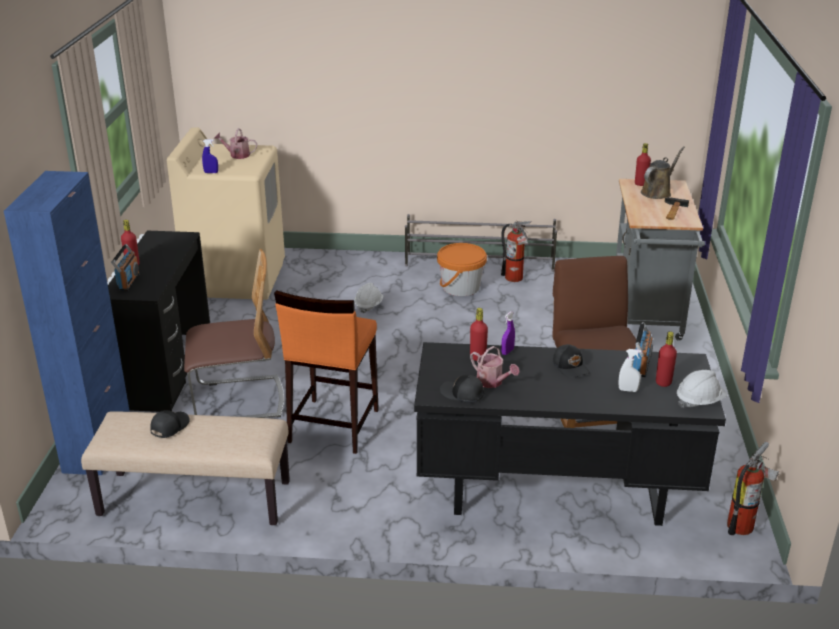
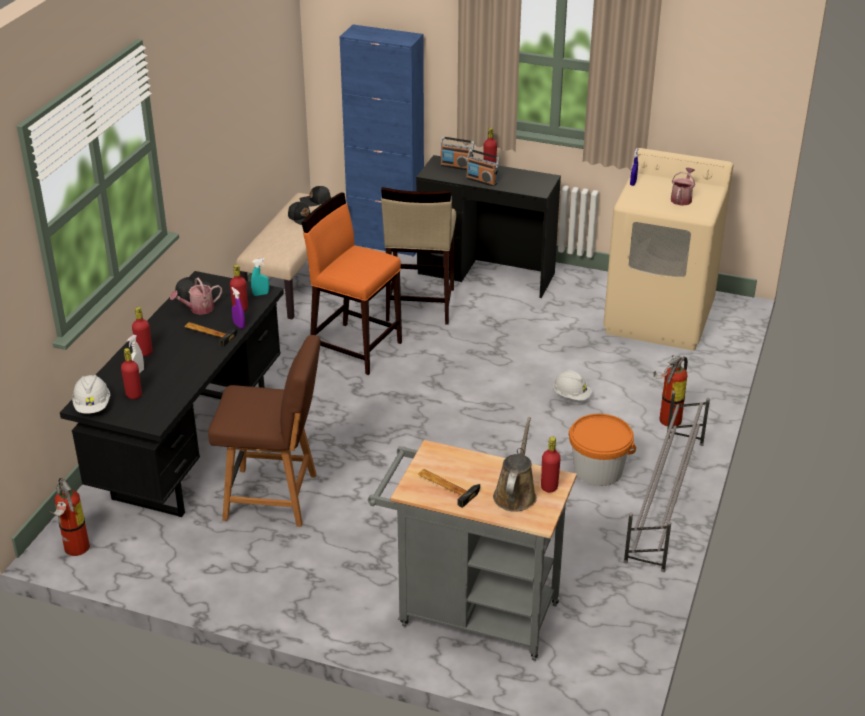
camera: 105 degrees right, 5 degrees up
chair [184,249,284,418] -> beige stool [381,187,456,325]
fire extinguisher [501,221,532,282] -> fire extinguisher moved to [653,355,688,426]
black cap [553,344,590,378] -> black cap moved to [300,186,331,206]
radio [633,322,653,377] -> radio moved to [466,149,500,187]
brown watering can [641,146,685,199] -> brown watering can turned 135 degrees counterclockwise [493,417,537,512]
none -> red bottle [132,307,152,357]
none -> hammer [185,322,238,347]
none -> turquoise spray bottle [251,258,269,296]

